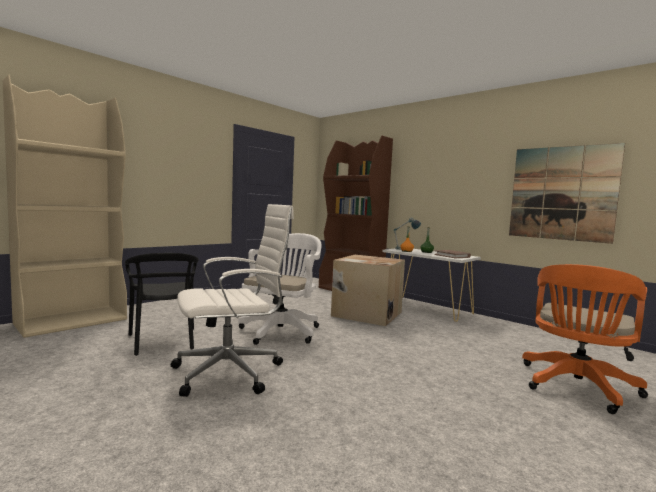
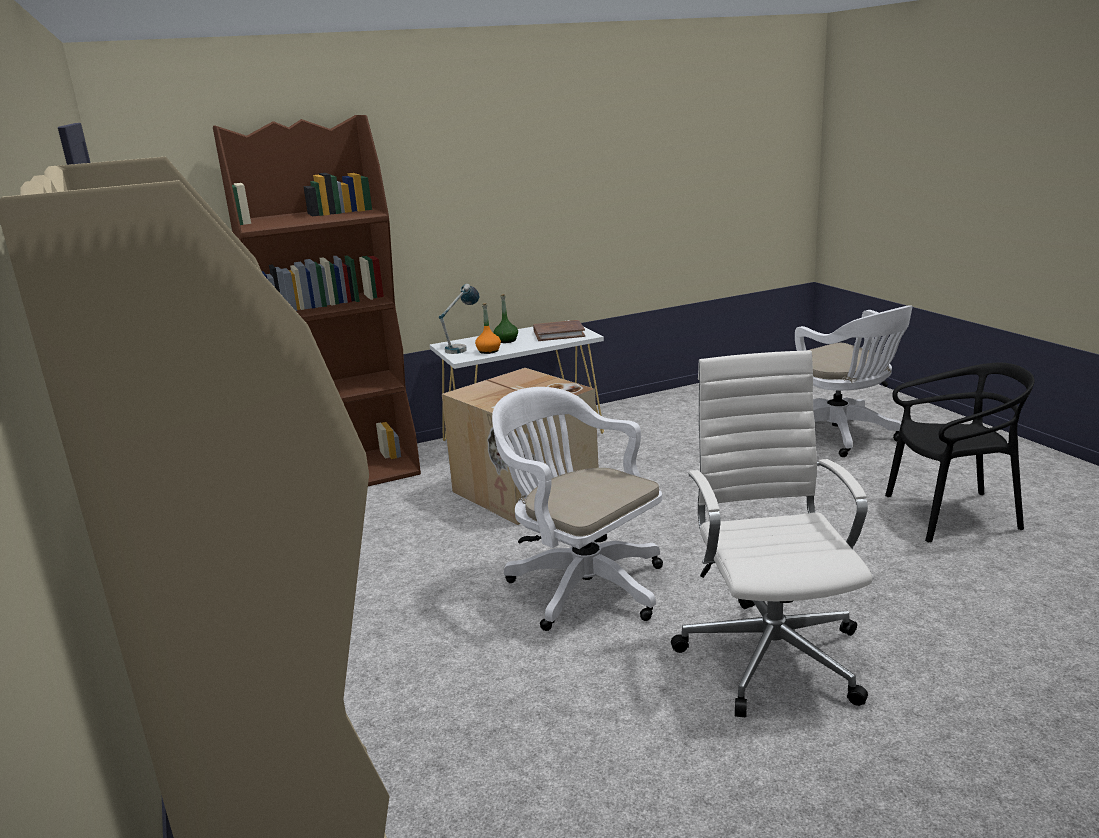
camera: 65 degrees left, 15 degrees up
black chair [125,253,199,356] -> black chair moved to [885,363,1035,542]
picture [509,143,625,244] -> none
orange office chair [522,264,648,414] -> white office chair [795,306,913,457]

